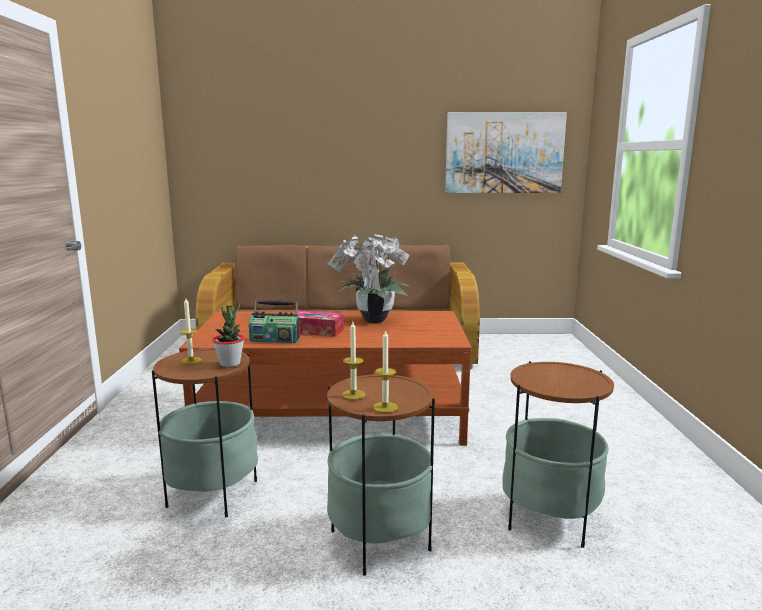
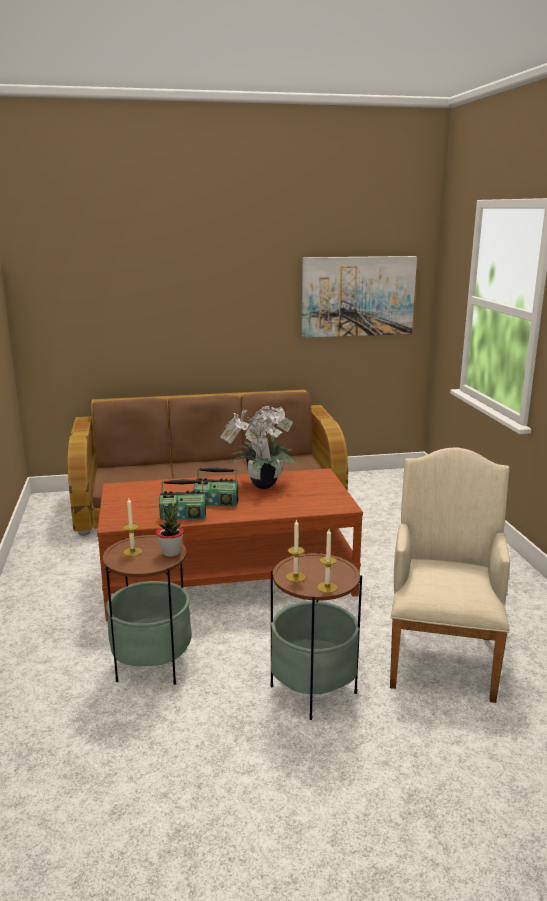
camera: 10 degrees left, 5 degrees up
tissue box [294,311,344,337] -> radio [194,467,238,507]
side table [502,361,614,548] -> beige armchair [390,447,510,703]

